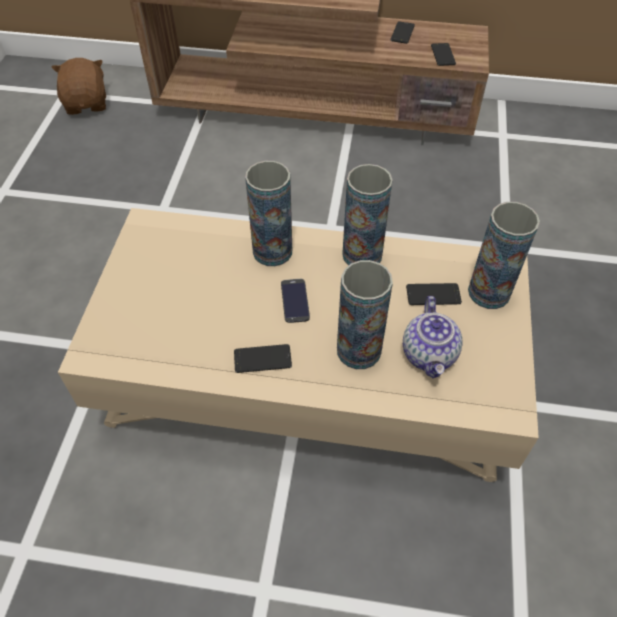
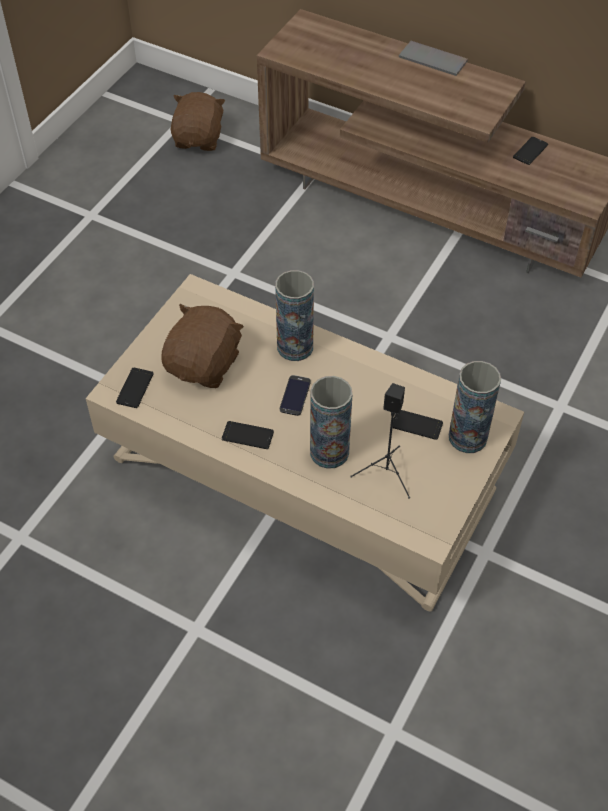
camera: 20 degrees right, 0 degrees up
vase [342,164,393,266] -> none
teapot [403,296,462,378] -> black speaker [350,383,410,499]
phone [431,43,456,66] -> phone moved to [116,368,154,408]
none -> brown plush toy [161,304,244,388]

